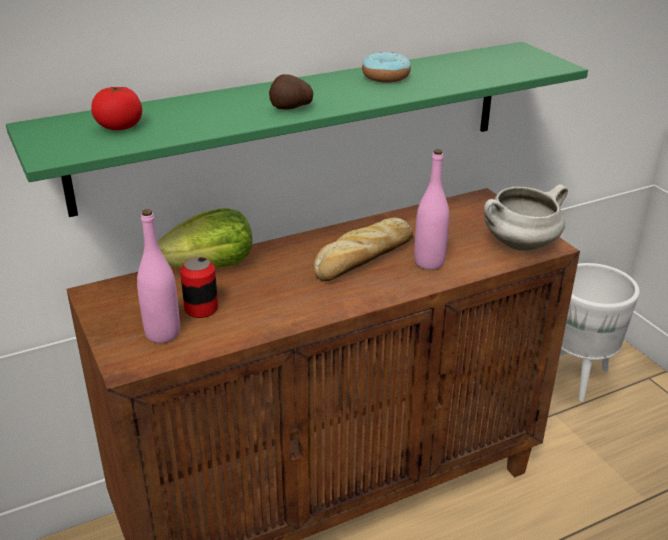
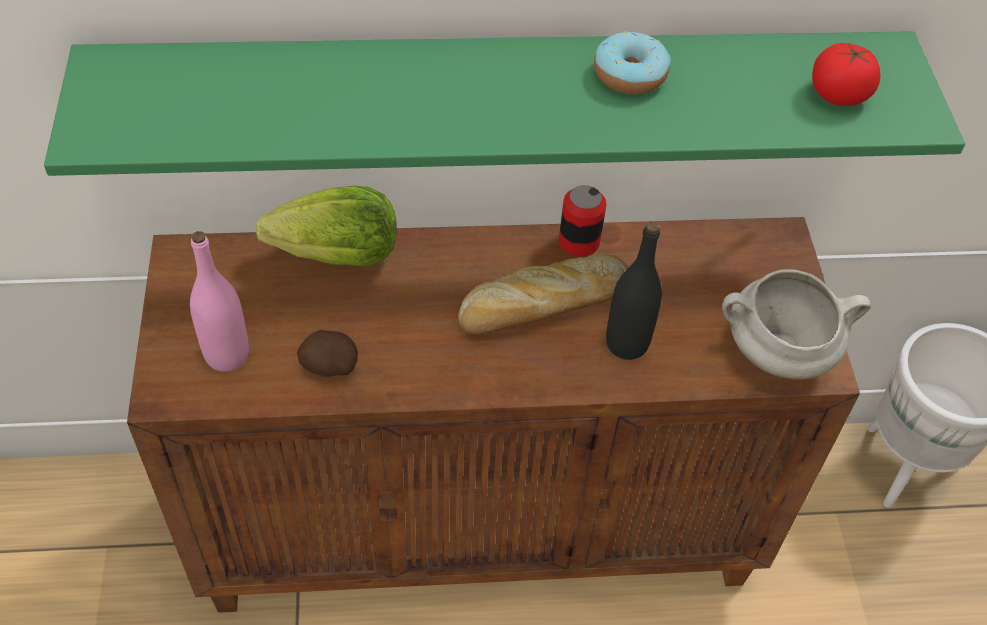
camera: 20 degrees right, 20 degrees up
tomato [91,87,142,130] -> tomato moved to [812,43,880,106]
can [180,257,218,318] -> can moved to [559,185,606,257]
potato [269,74,313,109] -> potato moved to [297,330,358,377]
pink bottle [414,149,449,270] -> black bottle [606,222,662,360]

